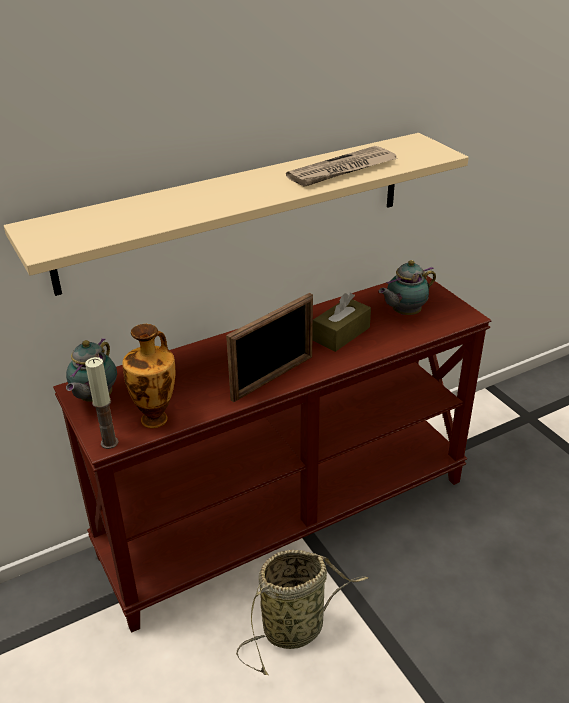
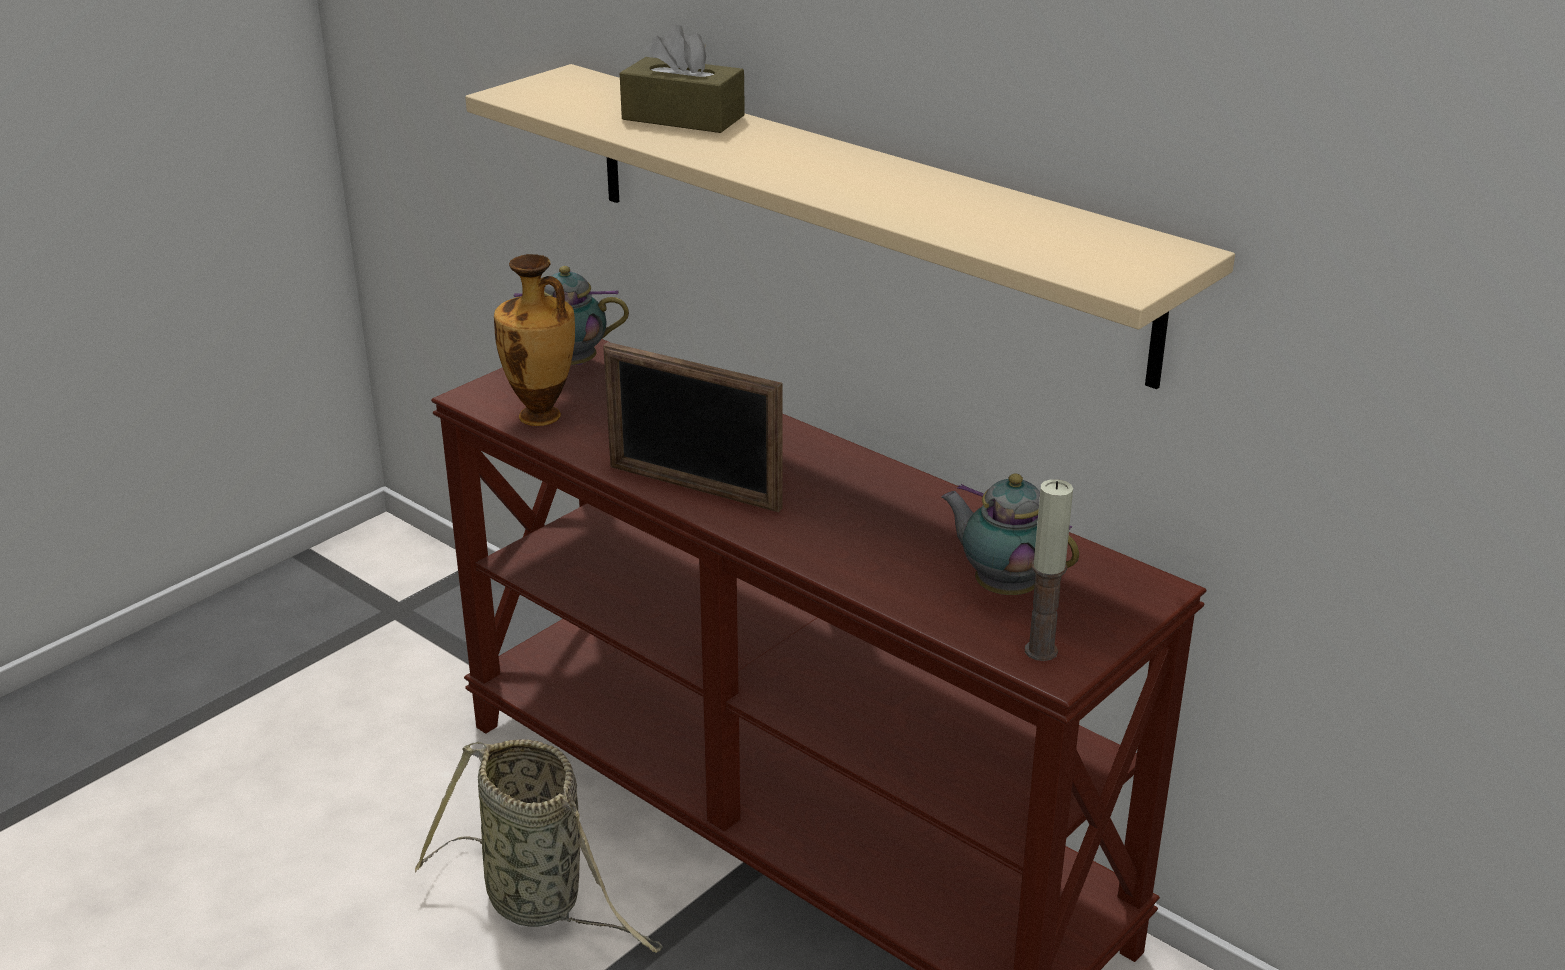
camera: 70 degrees right, 5 degrees down
candle [85,357,118,449] -> candle moved to [1025,479,1073,661]
newspaper [286,146,398,187] -> none
brown tissue box [312,292,371,352] -> brown tissue box moved to [620,24,745,133]

